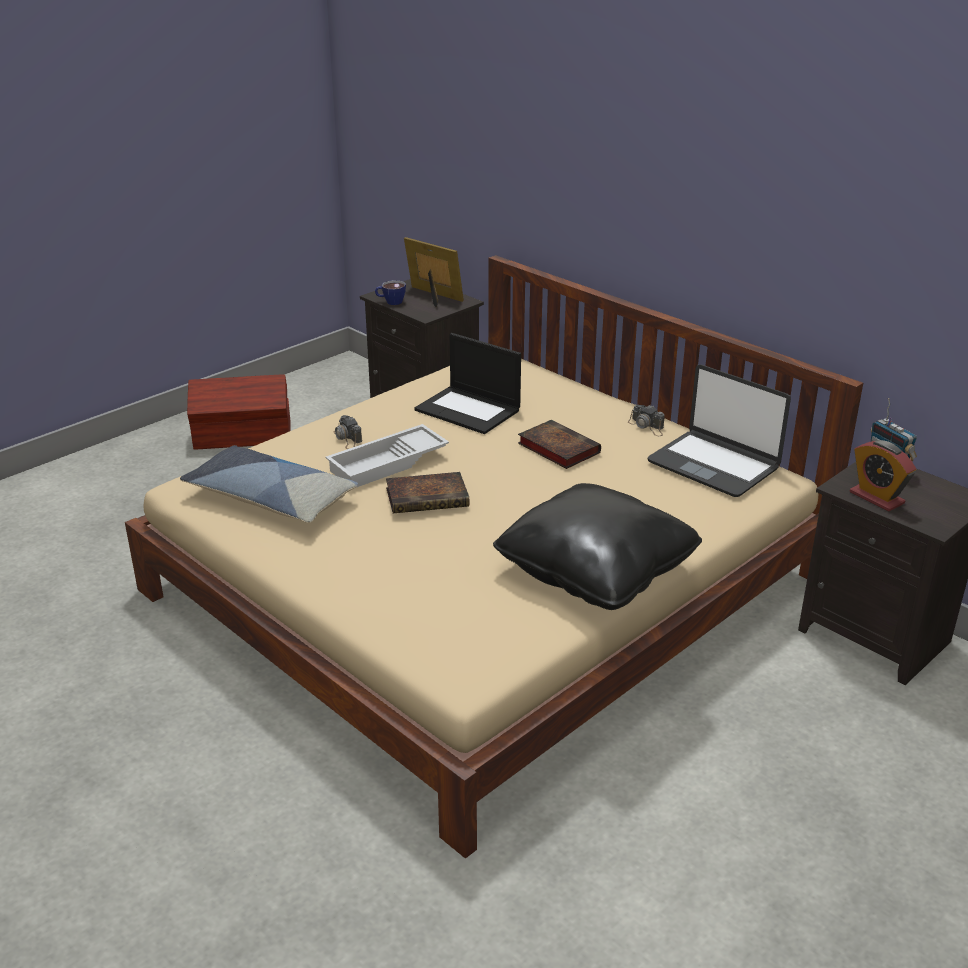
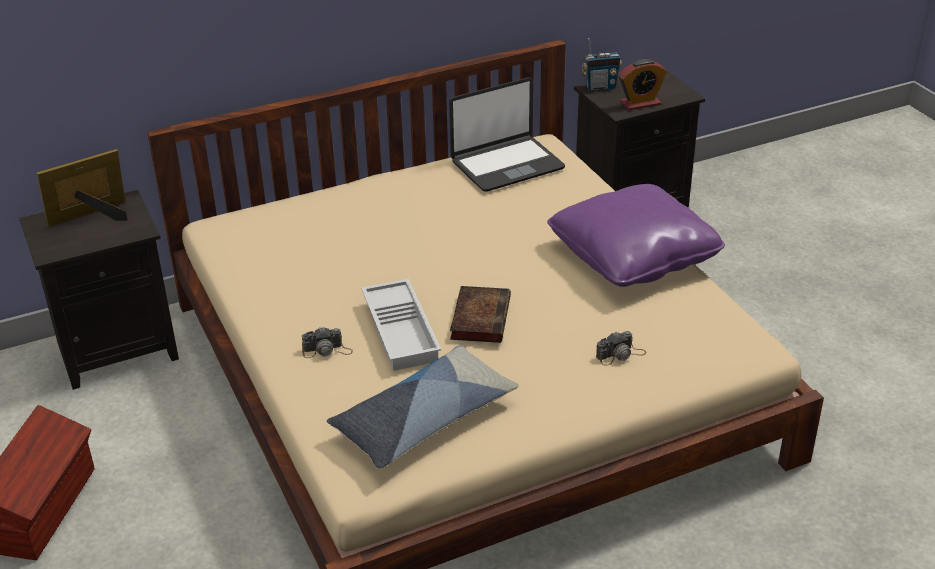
camera: 70 degrees left, 5 degrees up
cup [375,280,406,305] -> none
laptop [414,333,521,434] -> none
black pillow [493,483,702,610] -> purple pillow [547,184,725,287]
book [518,420,601,469] -> none
camera [628,405,665,436] -> camera moved to [596,331,646,366]

